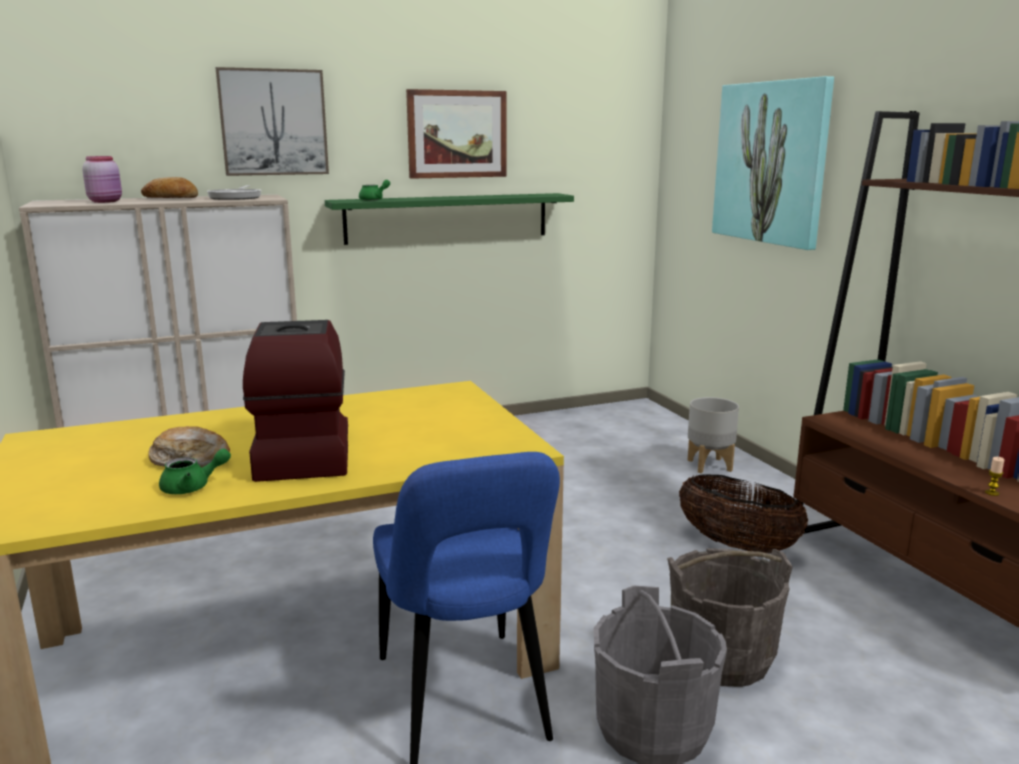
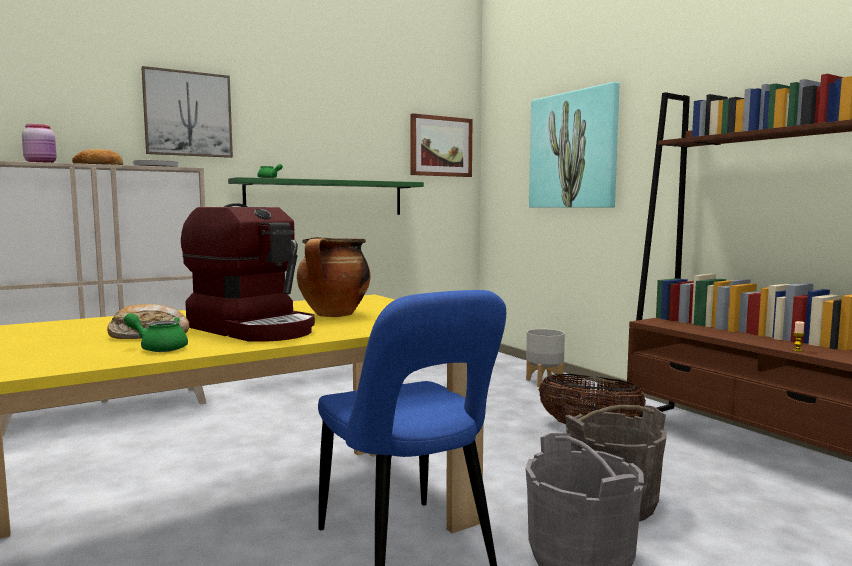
camera: 10 degrees left, 10 degrees down
green teapot [159,449,231,494] -> green teapot turned 135 degrees counterclockwise [124,313,188,352]
coffee machine [243,320,348,482] -> coffee machine turned 150 degrees clockwise [181,204,315,342]
picture [406,89,507,179] -> picture moved to [410,113,472,177]
none -> cooking pot [297,237,370,317]

